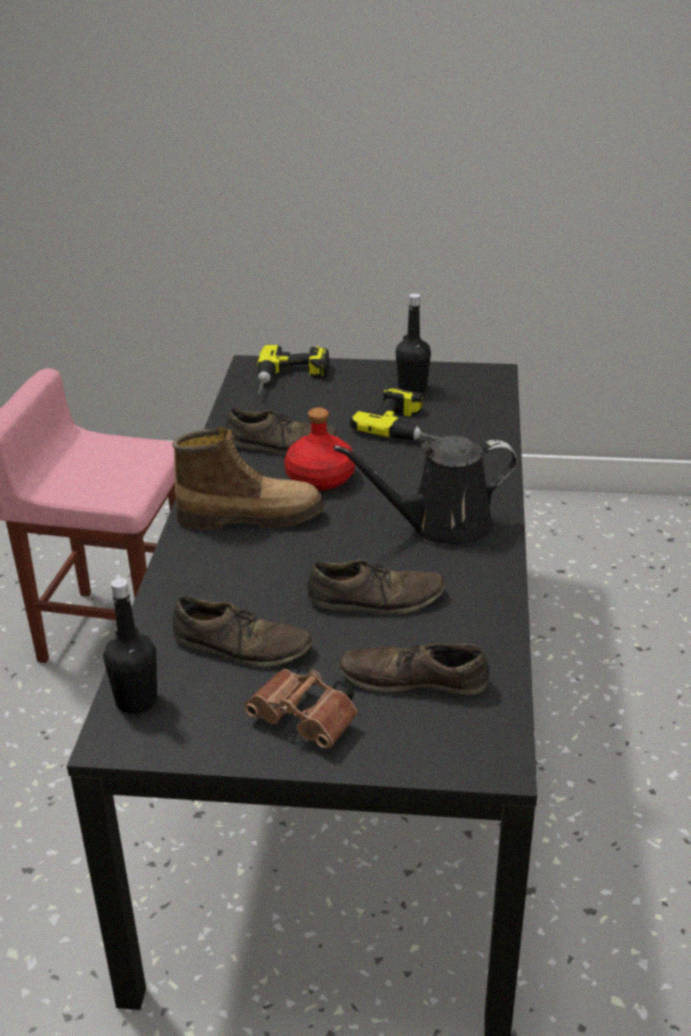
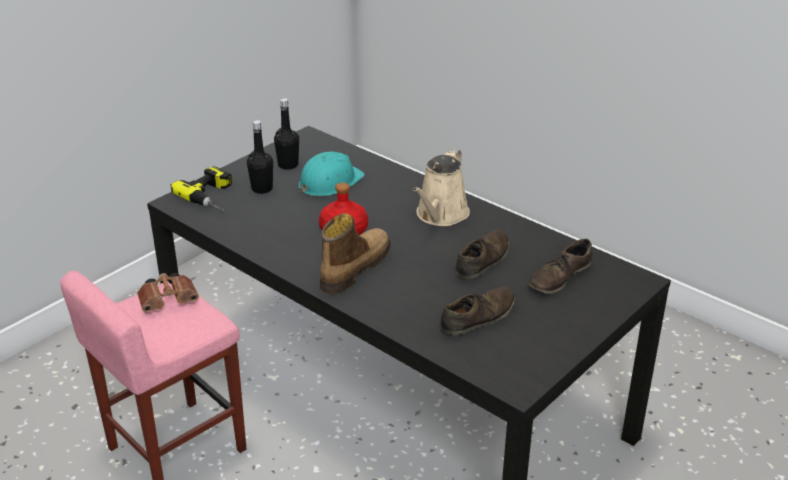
camera: 55 degrees left, 0 degrees up
black bottle [103,578,157,714] -> black bottle moved to [247,120,273,194]
brown shoe [225,409,338,455] -> none
brown binoculars [244,666,357,748] -> brown binoculars moved to [138,273,199,313]
black watering can [333,436,518,547] -> beige watering can [413,149,470,226]
power drill [350,387,442,440] -> turquoise hard hat [298,151,365,196]

